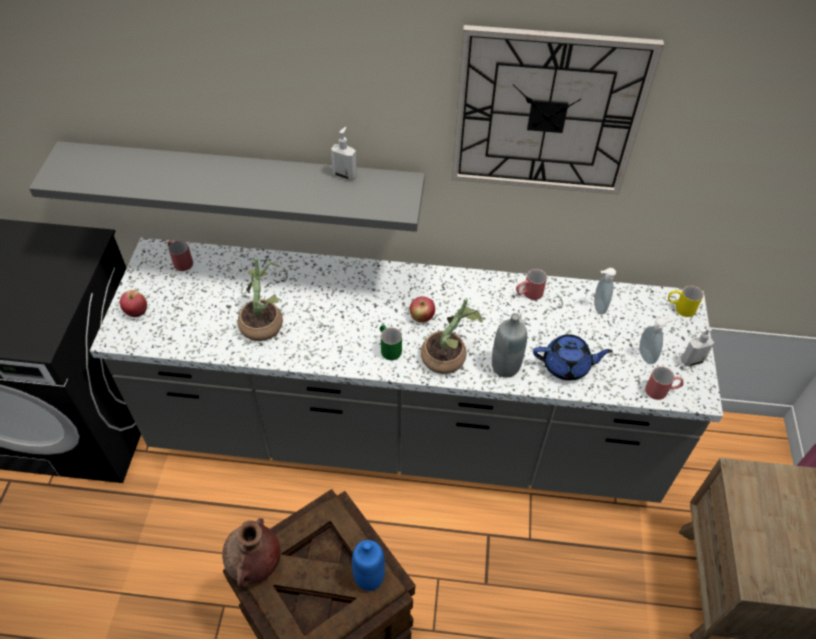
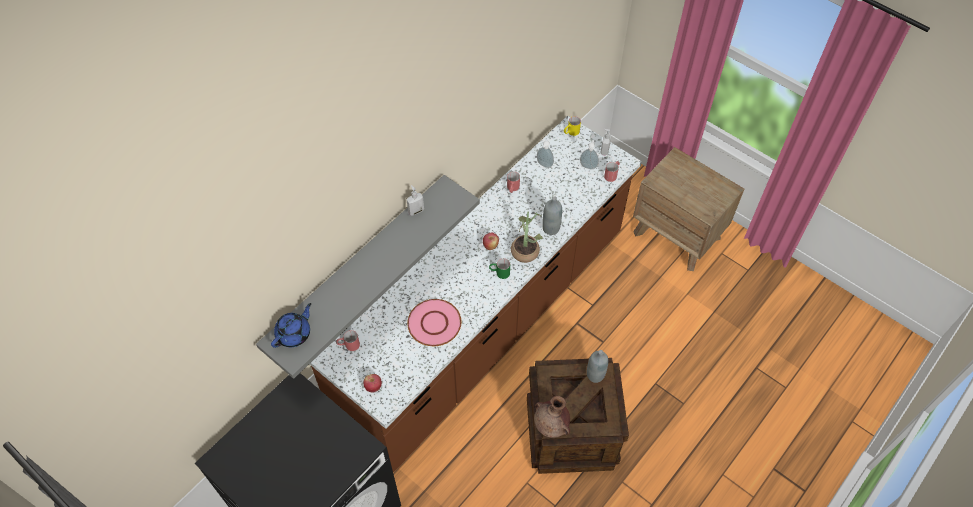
camera: 55 degrees left, 5 degrees up
grey counter [90,238,723,503] -> brown counter [310,116,642,473]
potted plant [237,258,283,341] -> pink plate [407,299,461,346]
blue bottle [352,540,385,591] -> grey bottle [587,350,608,383]
wall clock [452,25,664,195] -> none
blue teapot [533,334,613,381] -> blue teapot moved to [271,303,311,348]

